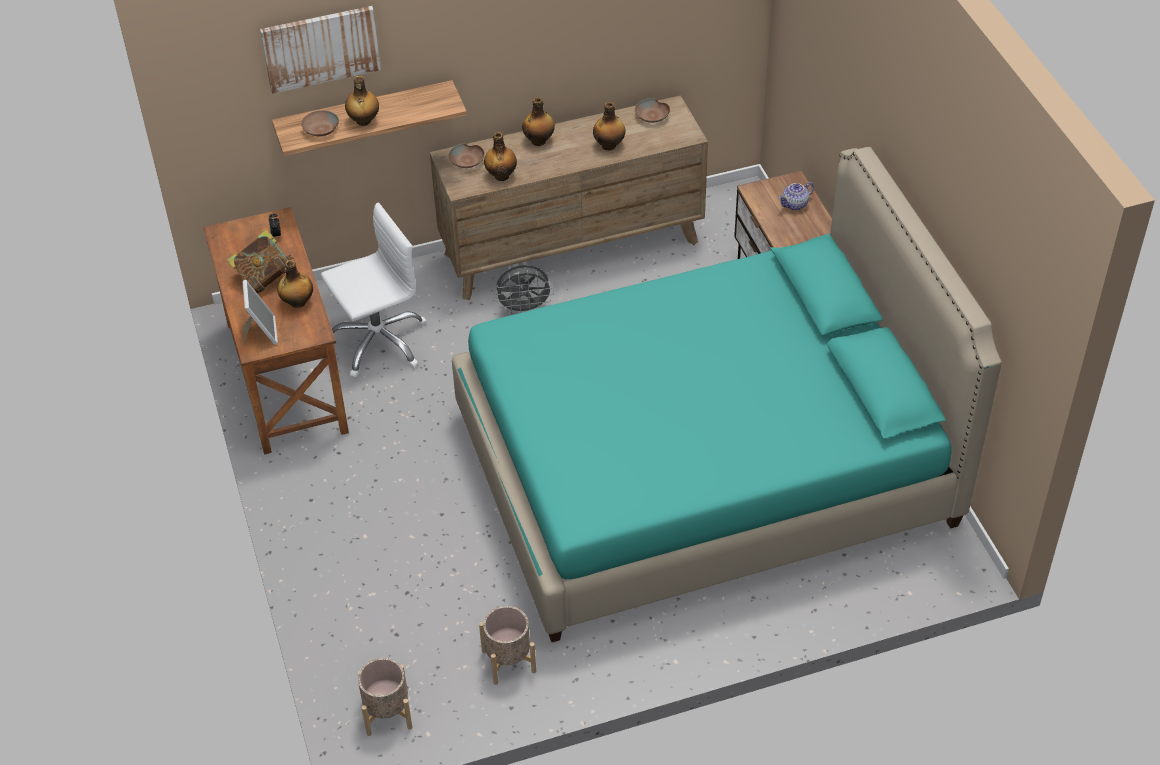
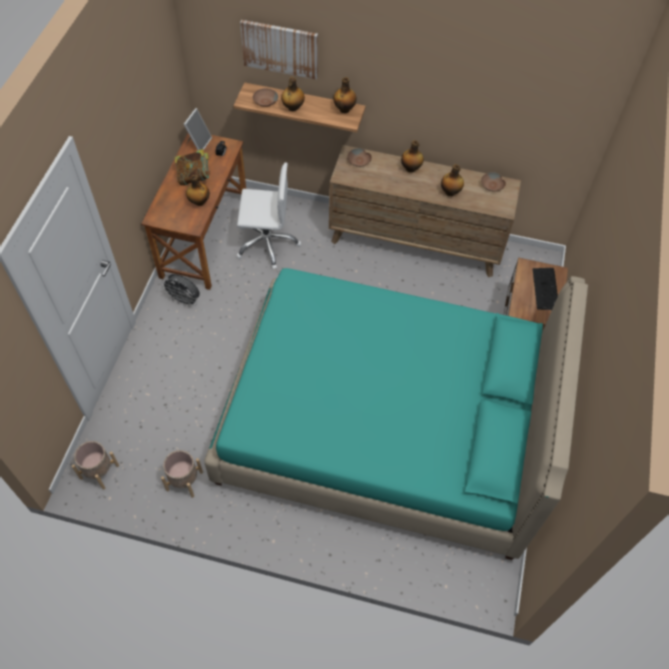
camera: 30 degrees right, 10 degrees up
picture frame [242,280,278,345] -> picture frame moved to [184,108,212,150]
bottle [484,132,517,181] -> bottle moved to [333,77,357,113]
grey fan [494,265,554,314] -> grey fan moved to [161,274,200,306]
teapot [778,182,814,211] -> keyboard [533,268,558,310]

